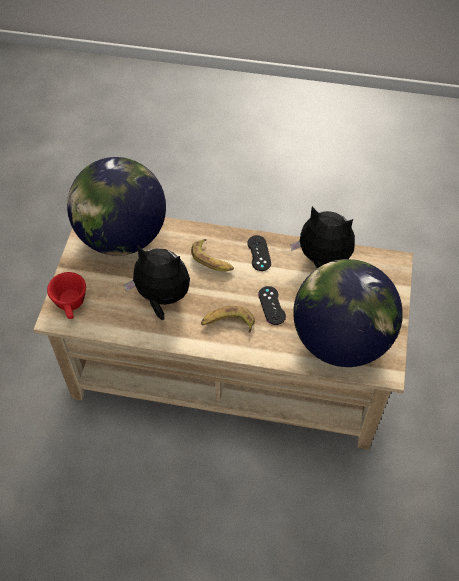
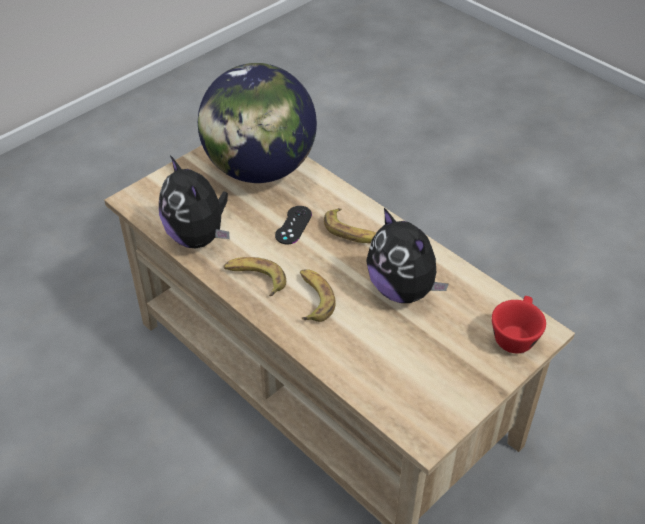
camera: 145 degrees left, 10 degrees down
globe [67,157,166,256] -> none
black game controller [247,235,271,271] -> banana [224,257,286,296]

